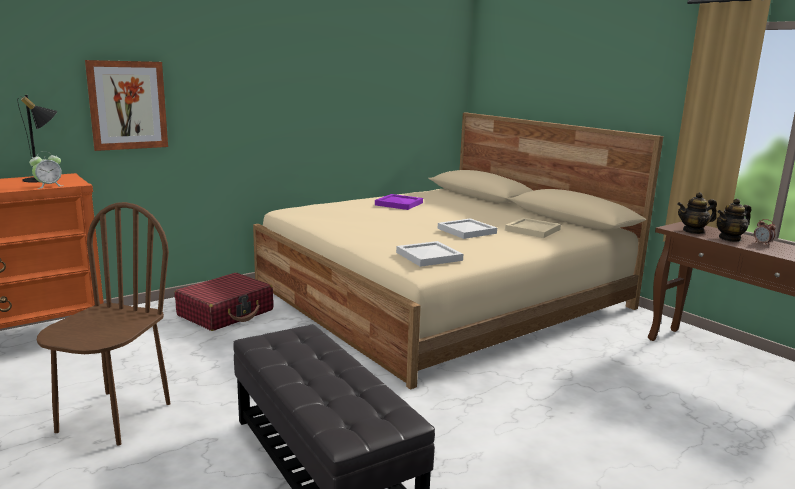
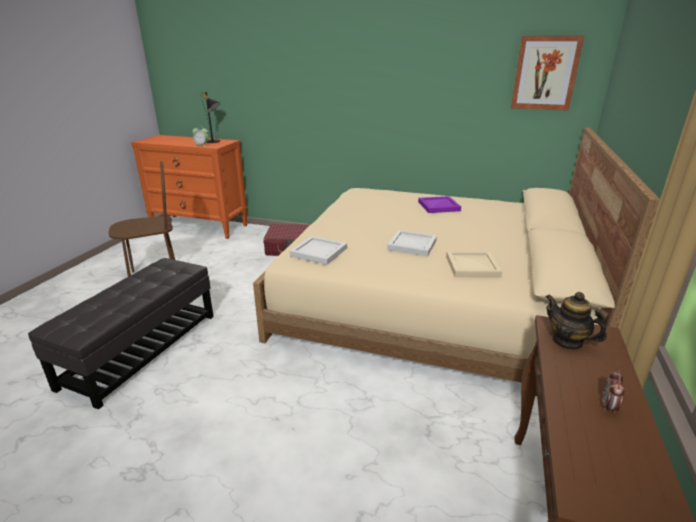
camera: 55 degrees right, 10 degrees up
picture [85,60,168,151] -> picture moved to [511,36,584,111]
teapot [717,199,751,242] -> none

